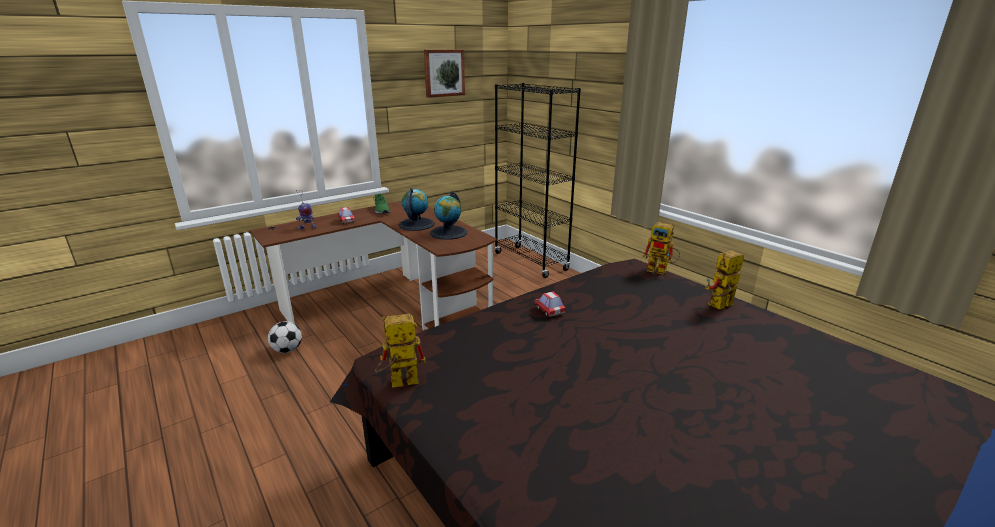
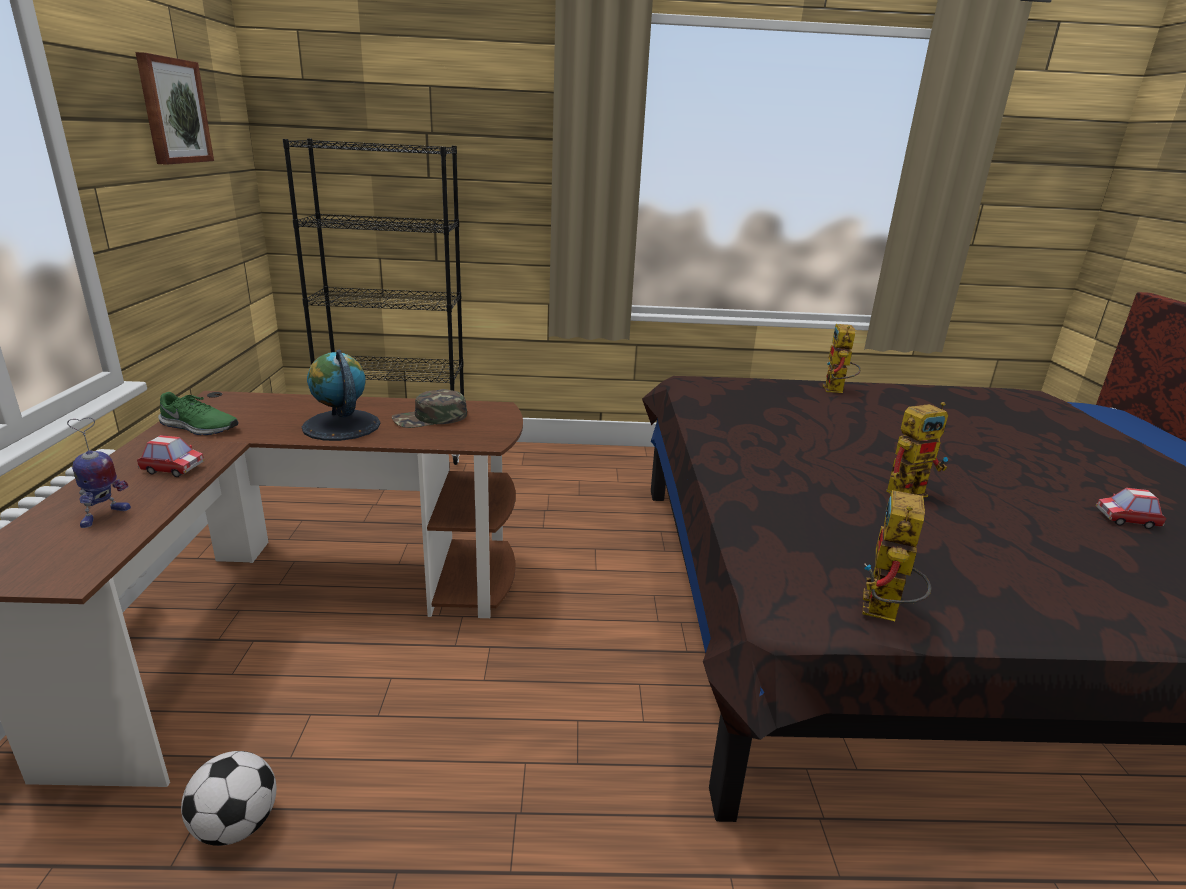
camera: 55 degrees left, 0 degrees up
globe [430,191,467,240] -> green cap [392,389,467,428]
toy car [535,292,565,317] -> toy car moved to [1096,488,1166,529]
toy robot [643,222,680,275] -> toy robot moved to [886,402,948,498]

